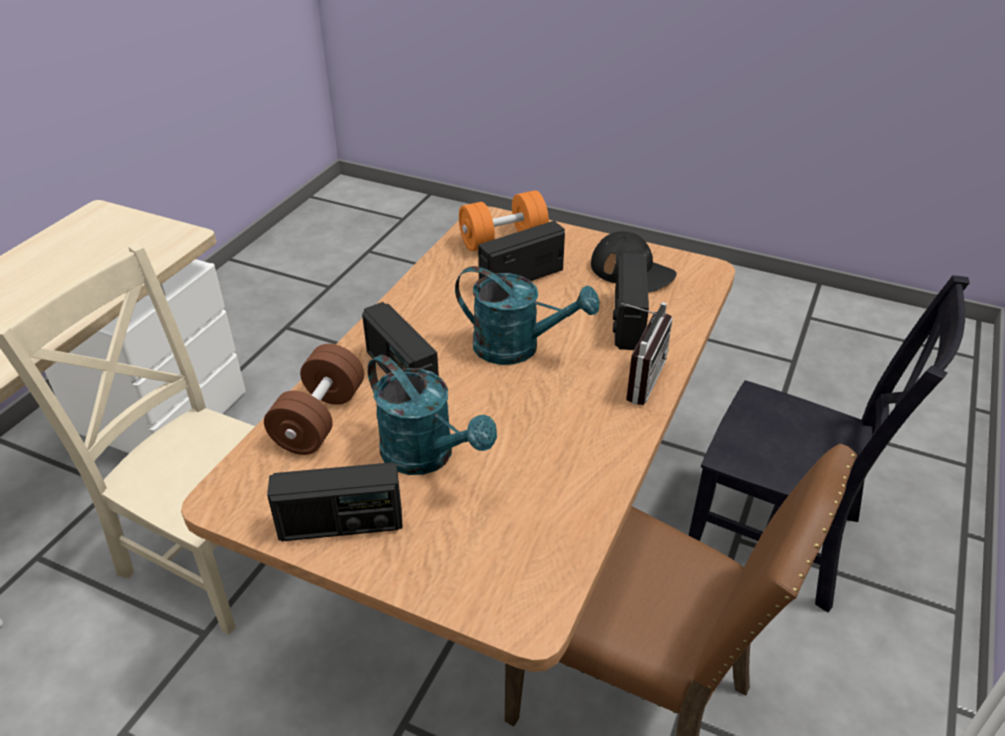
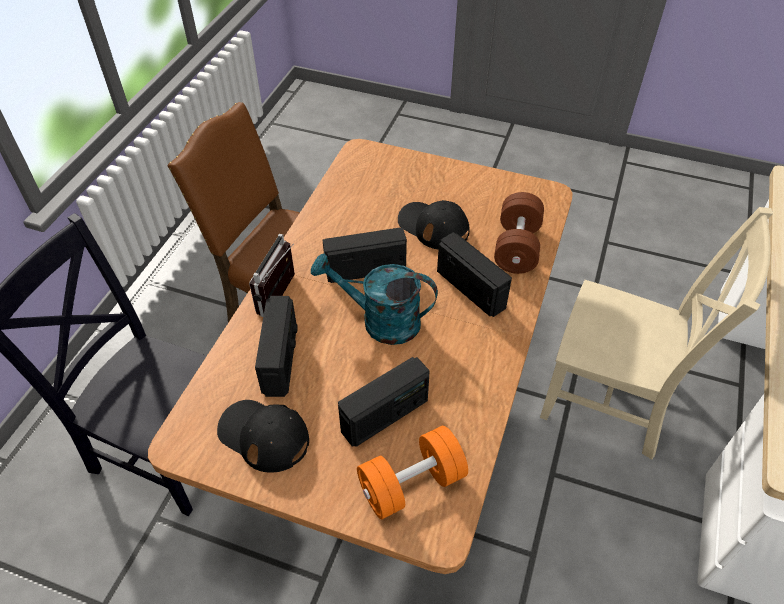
camera: 175 degrees right, 10 degrees up
radio [267,462,403,541] -> radio moved to [323,227,407,283]
turquoise watering can [368,355,497,475] -> black cap [398,200,470,250]

